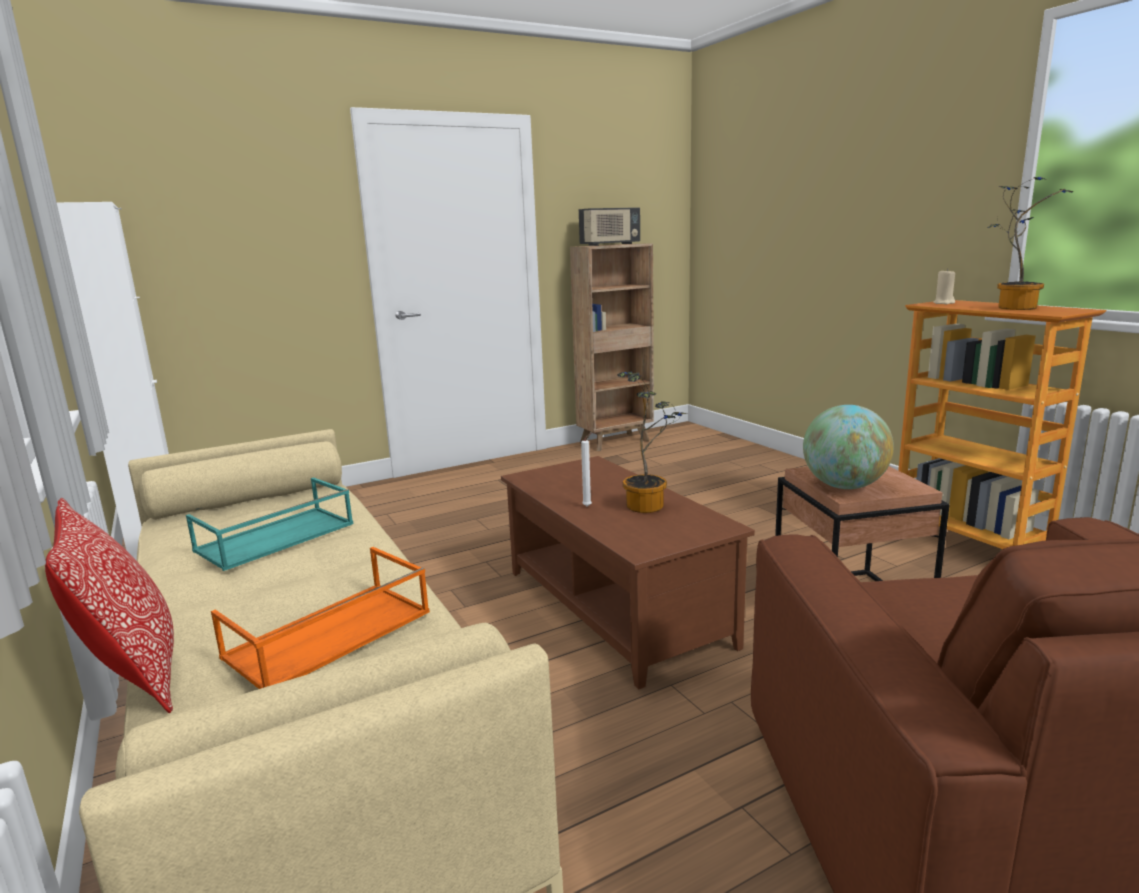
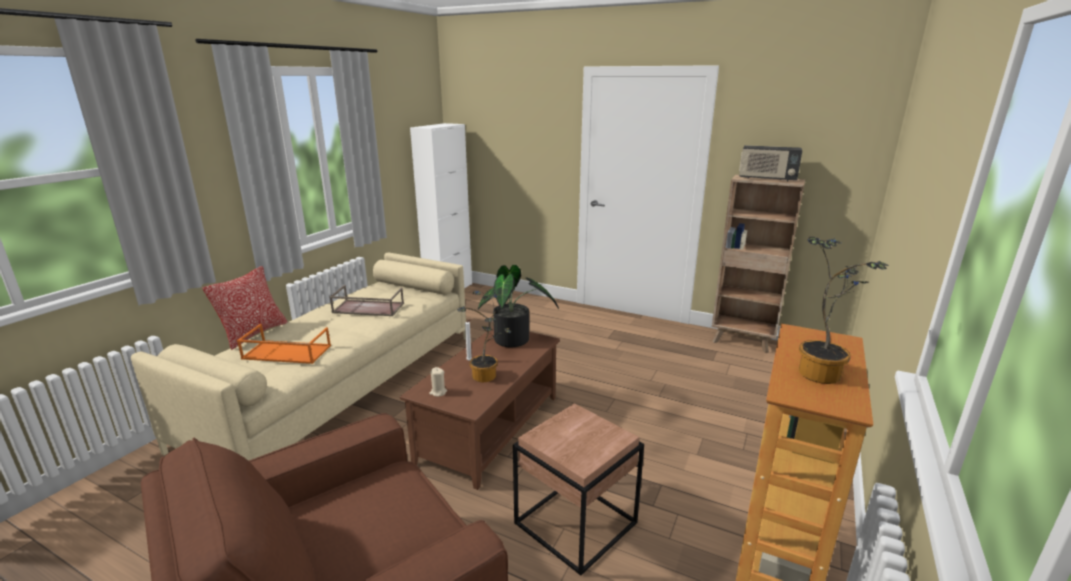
camera: 55 degrees right, 5 degrees up
turquoise tray [186,477,354,571] -> brown tray [329,285,404,316]
globe [803,405,894,489] -> none
beige candle [933,269,955,304] -> beige candle moved to [429,367,447,397]
none -> potted plant [478,265,559,347]

